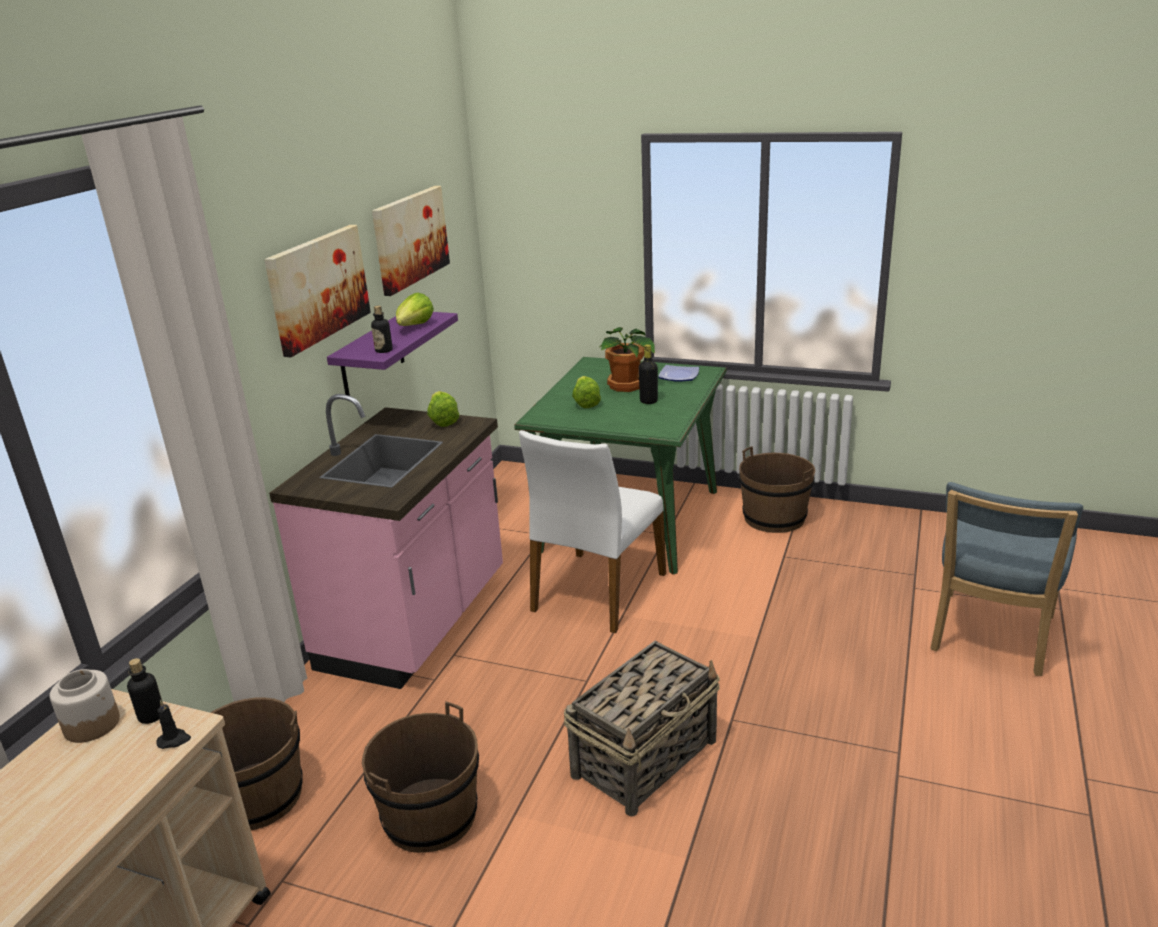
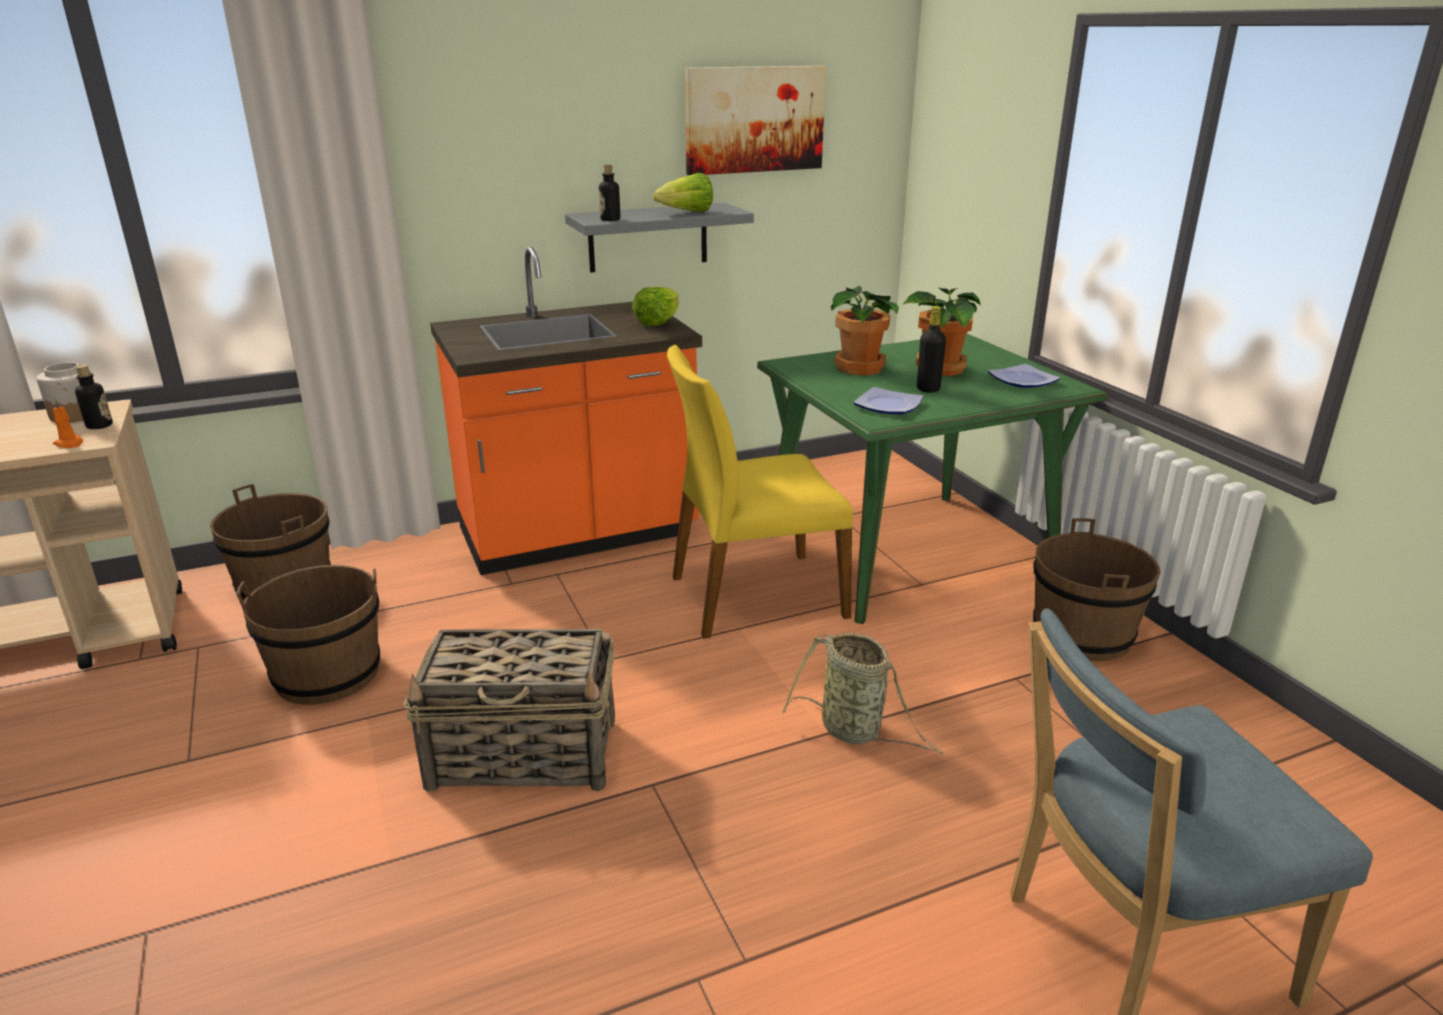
camera: 45 degrees right, 0 degrees up
black candle [156,699,191,749] -> orange candle [53,399,83,448]
picture [264,225,371,357] -> none
pink counter [269,394,503,689] -> orange counter [430,247,702,575]
purple shelf [327,312,458,396] -> grey shelf [565,203,754,273]
white chair [519,430,666,633] -> yellow chair [667,345,853,639]
lettuce [572,376,601,408] -> potted plant [831,286,899,376]
none -> basket [782,633,943,754]
none -> plate [853,387,923,414]

